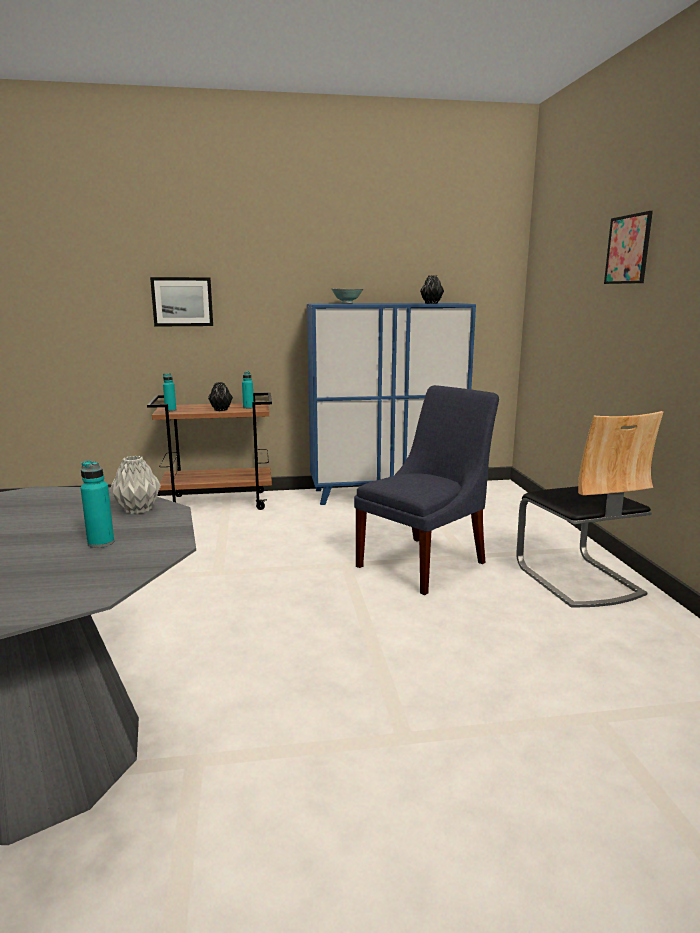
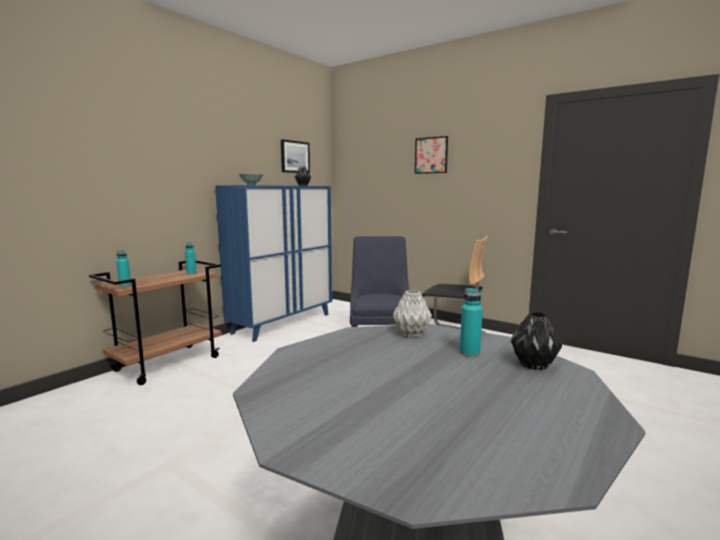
camera: 45 degrees left, 5 degrees down
picture [150,277,213,327] -> picture moved to [281,139,310,173]
black vase [208,382,233,411] -> black vase moved to [511,312,562,370]

